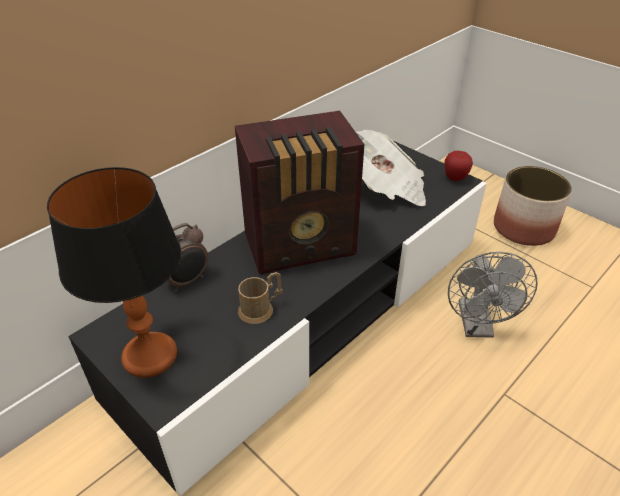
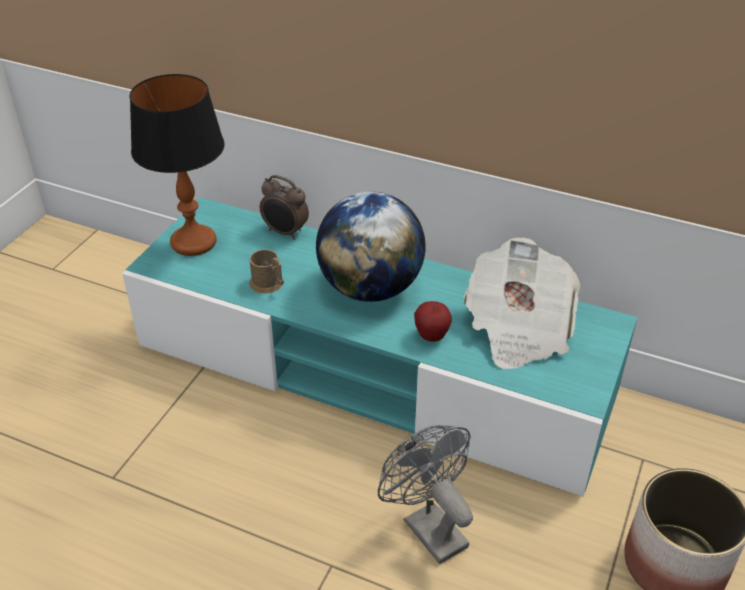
camera: 70 degrees right, 0 degrees up
black tv stand [68,141,487,496] -> turquoise tv stand [122,197,638,496]
radio [235,111,365,274] -> globe [316,191,426,302]
apple [444,151,473,181] -> apple moved to [414,301,452,342]
grey fan [448,252,538,338] -> grey fan turned 75 degrees clockwise [378,425,473,564]

